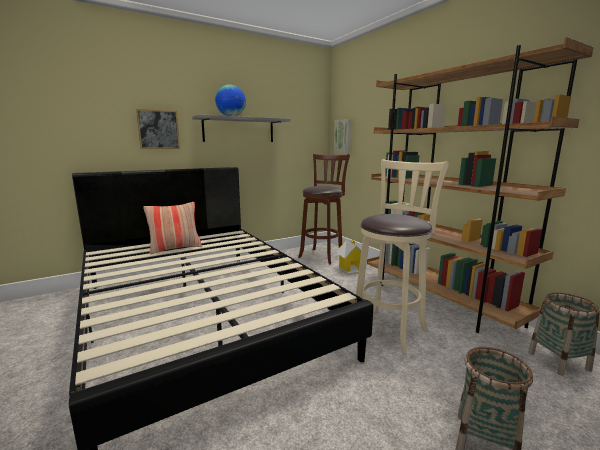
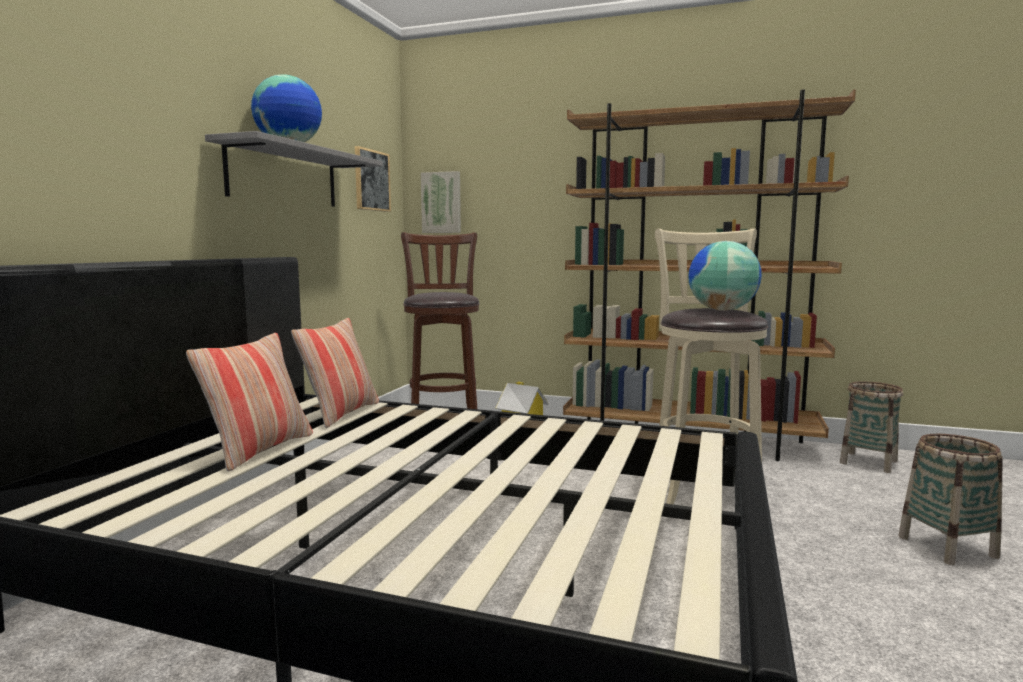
camera: 40 degrees left, 5 degrees down
picture [136,109,180,149] -> picture moved to [355,146,391,212]
none -> pillow [291,318,379,428]
none -> globe [688,241,762,311]

